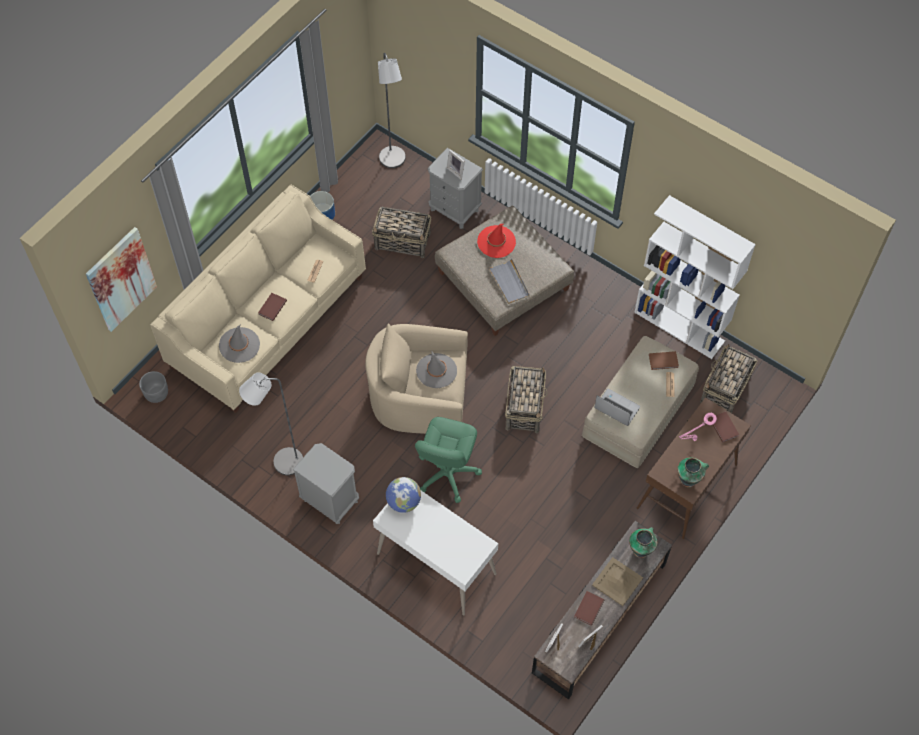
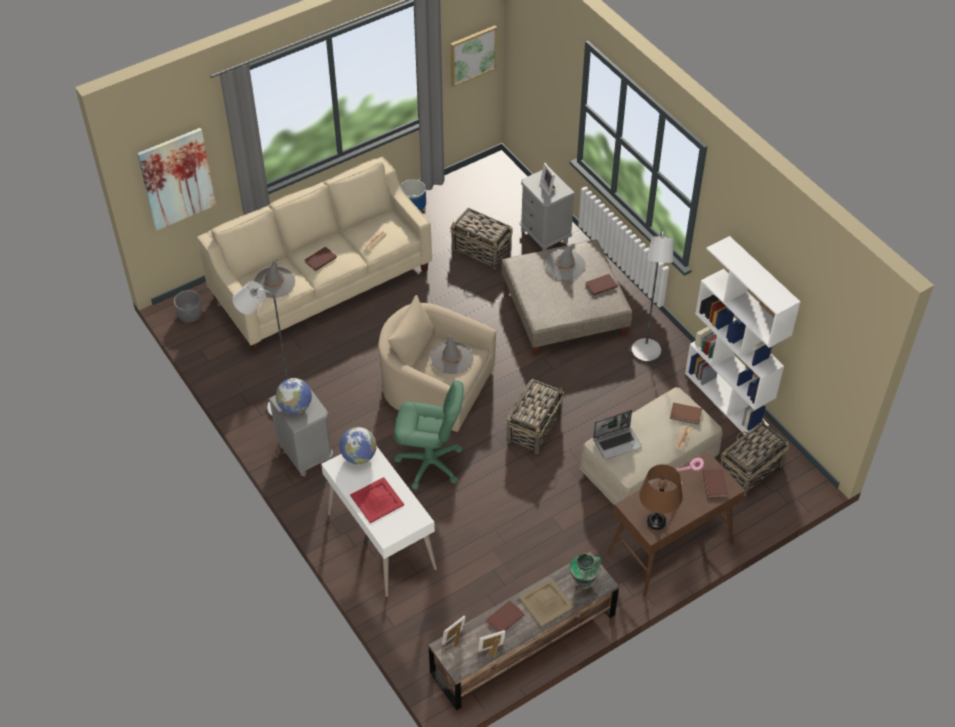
camera: 20 degrees right, 10 degrees down
grey floor lamp [378,53,406,168] -> grey floor lamp moved to [631,229,673,363]
green office chair [415,417,482,503] -> green office chair turned 120 degrees counterclockwise [394,381,464,490]
red hat [477,224,516,258] -> grey hat [545,245,586,280]
grey tray [488,259,529,304] -> none
laptop [594,389,640,426] -> laptop turned 105 degrees clockwise [593,410,642,460]
vase [677,457,709,487] -> brown table lamp [639,464,682,530]
none -> globe [276,378,312,414]
none -> red tray [350,477,404,523]
none -> picture [451,25,497,87]
none -> brown book [585,274,618,296]

